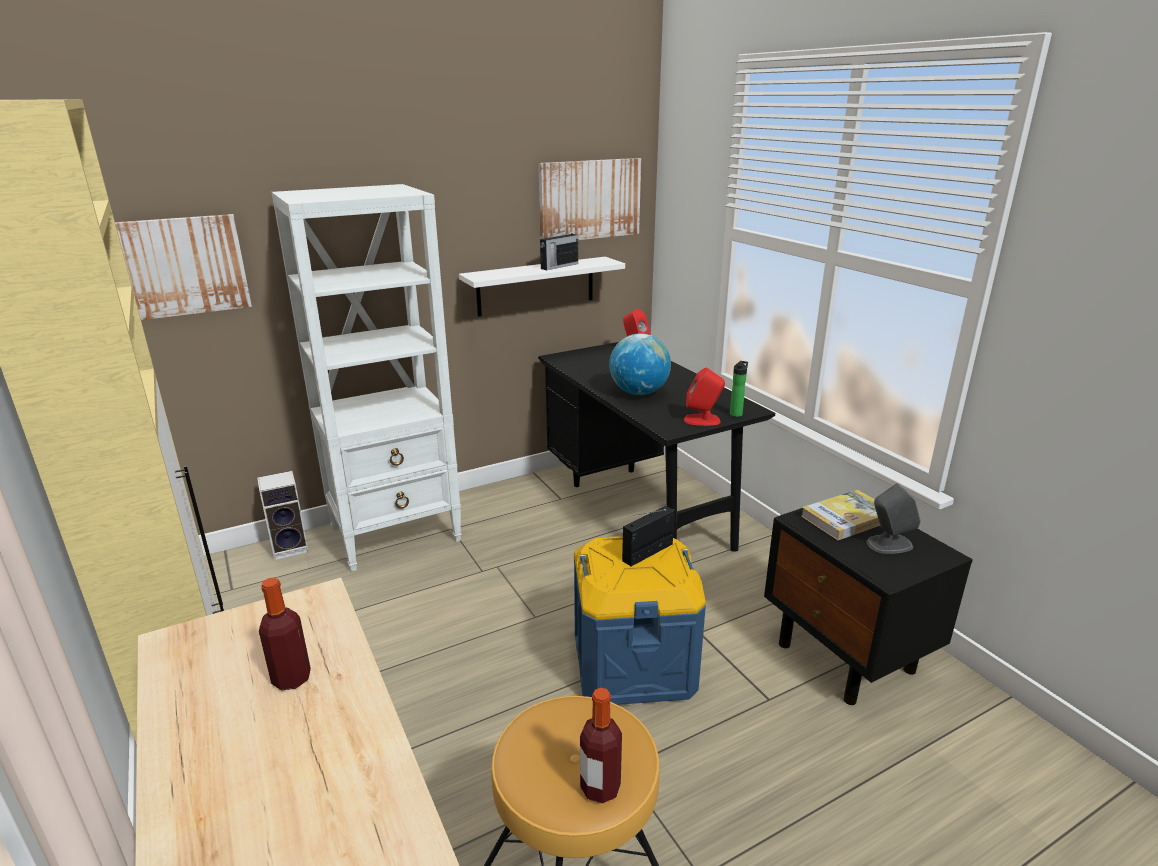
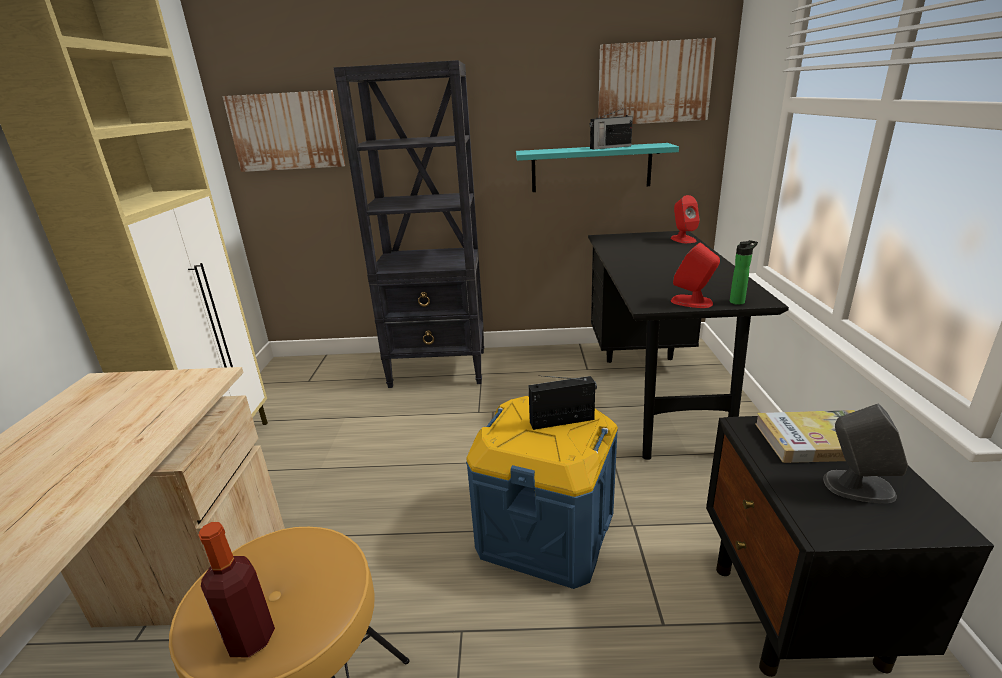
camera: 30 degrees right, 0 degrees up
speaker [257,471,309,561] -> none
bottle [259,577,311,690] -> none
white bookcase [272,184,462,571] -> black bookcase [333,60,484,388]
white shelf [459,257,625,317] -> turquoise shelf [516,143,679,192]
globe [609,333,671,395] -> none

